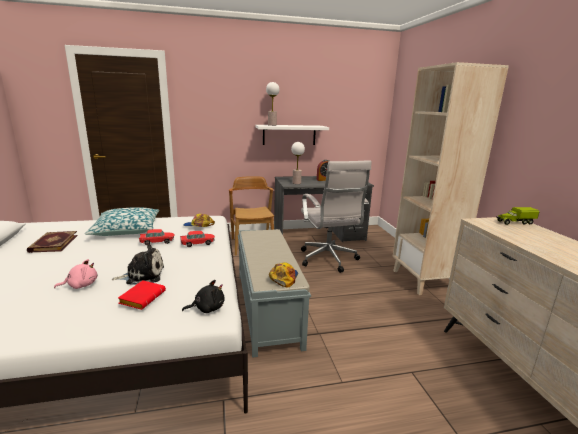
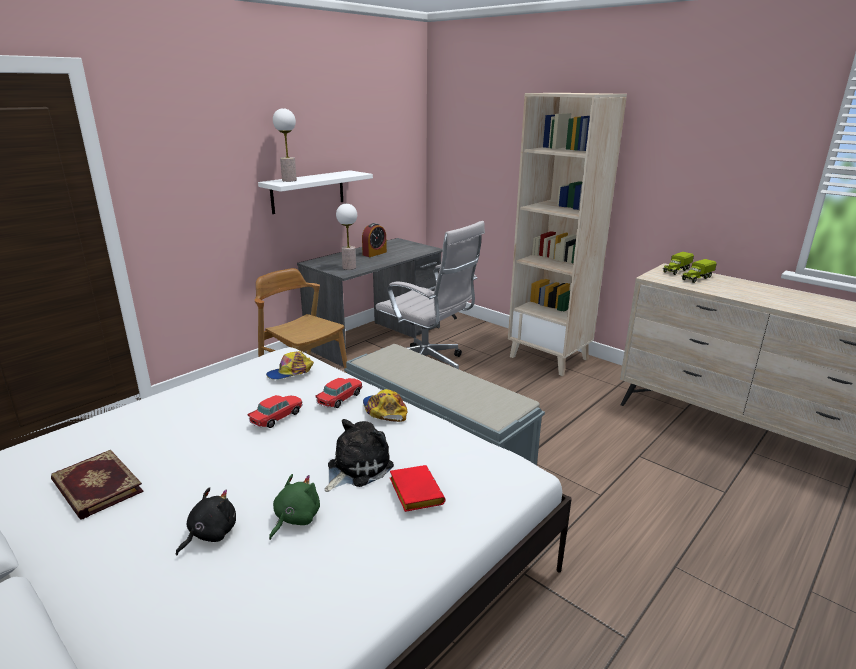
camera: 35 degrees left, 5 degrees up
pink plush toy [54,259,97,289] -> green plush toy [269,474,320,540]
pillow [85,207,159,236] -> none
black plush toy [182,280,225,313] -> black plush toy moved to [176,487,236,555]
cap [269,262,298,287] -> cap moved to [363,389,407,422]
none -> toy truck [681,259,717,283]

